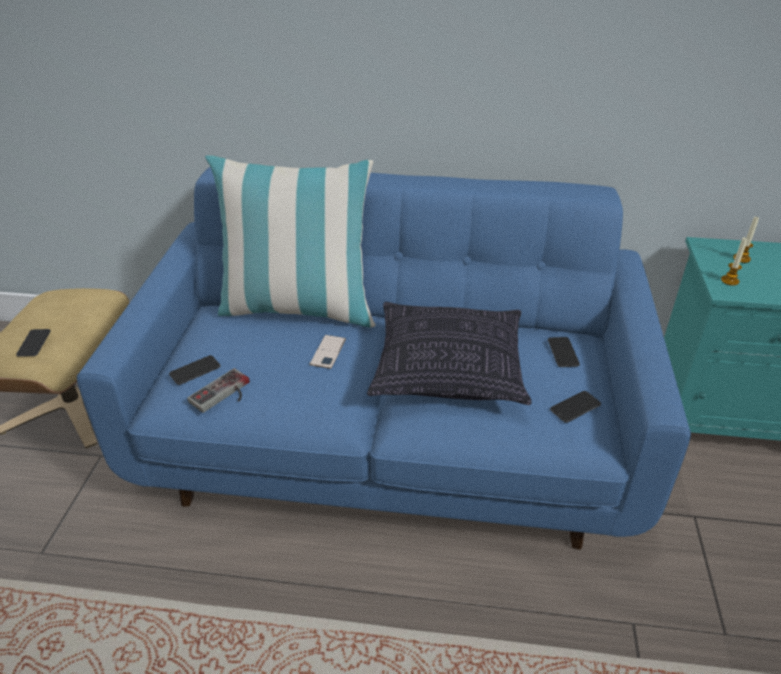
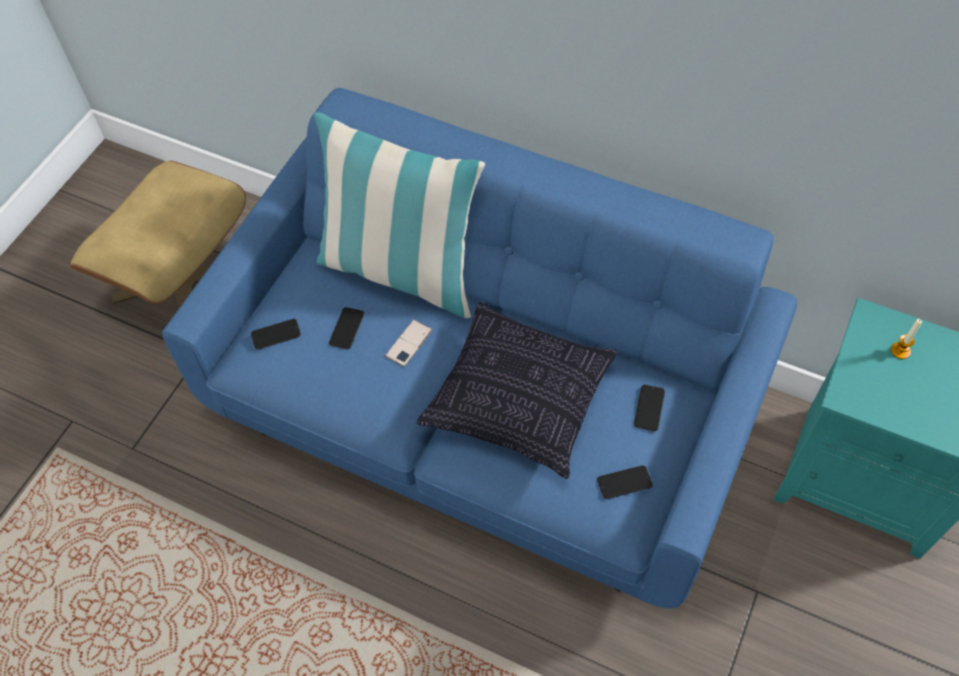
camera: 20 degrees right, 20 degrees up
phone [16,329,51,357] -> phone moved to [329,307,364,350]
game controller [187,368,250,413] -> none
candle [721,237,748,286] -> none

